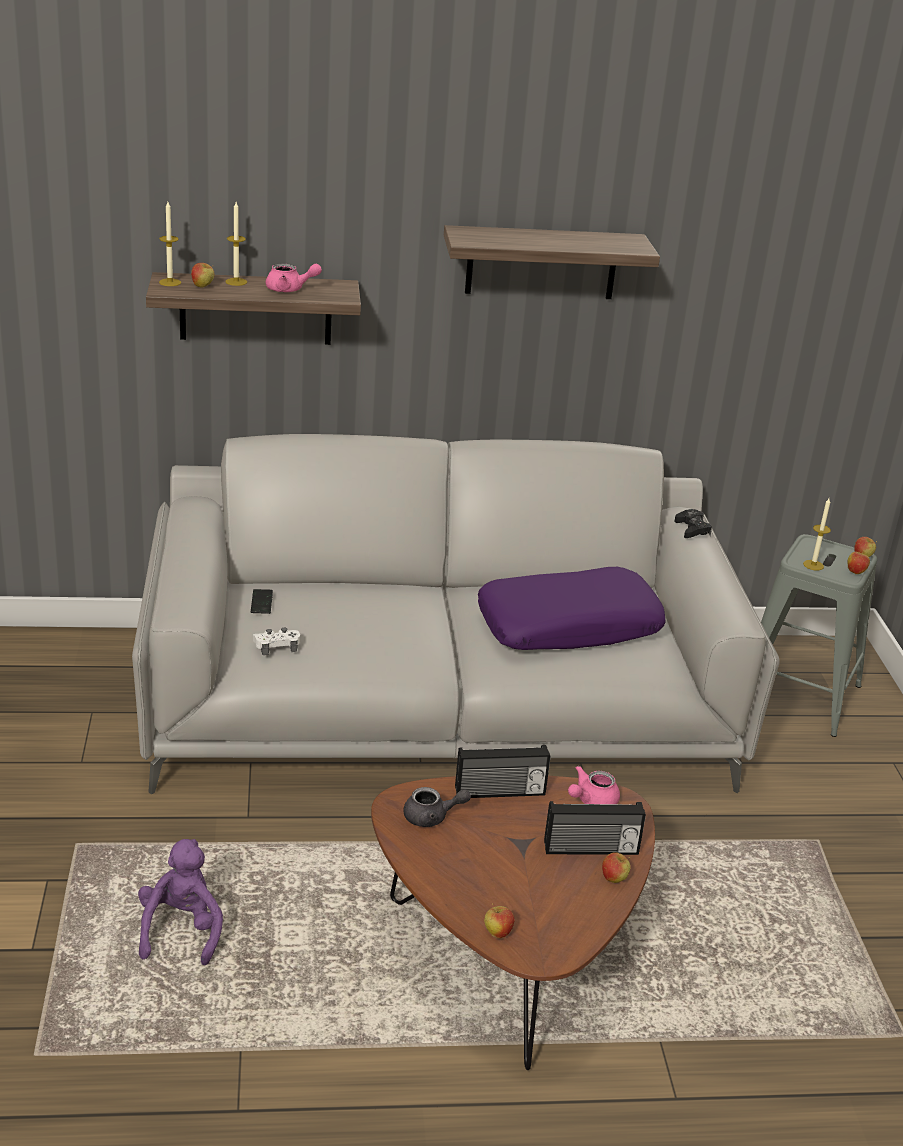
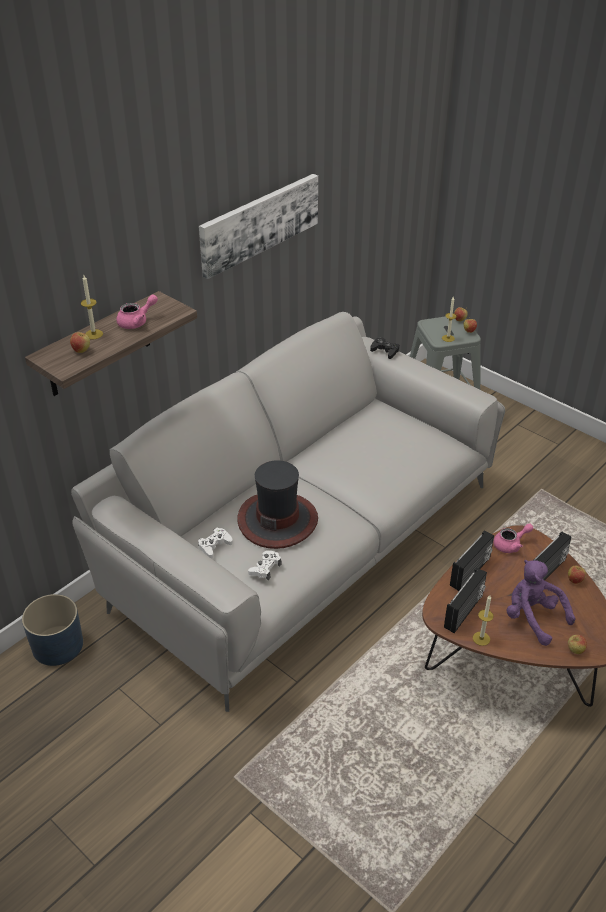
camera: 40 degrees left, 10 degrees up
purple plush toy [138,839,223,965] -> purple plush toy moved to [507,560,575,646]
candle [159,202,181,286] -> candle moved to [473,595,494,646]
phone [251,589,273,614] -> white game controller [198,527,233,559]
grey teapot [403,787,471,827] -> radio [444,568,487,633]
shelf [444,225,660,299] -> picture [199,174,318,279]
purple pillow [478,567,666,650] -> none
pink teapot [568,766,620,804] -> pink teapot turned 120 degrees counterclockwise [494,523,533,553]
none -> blue planter [22,594,83,666]
none -> hat [237,460,318,549]

